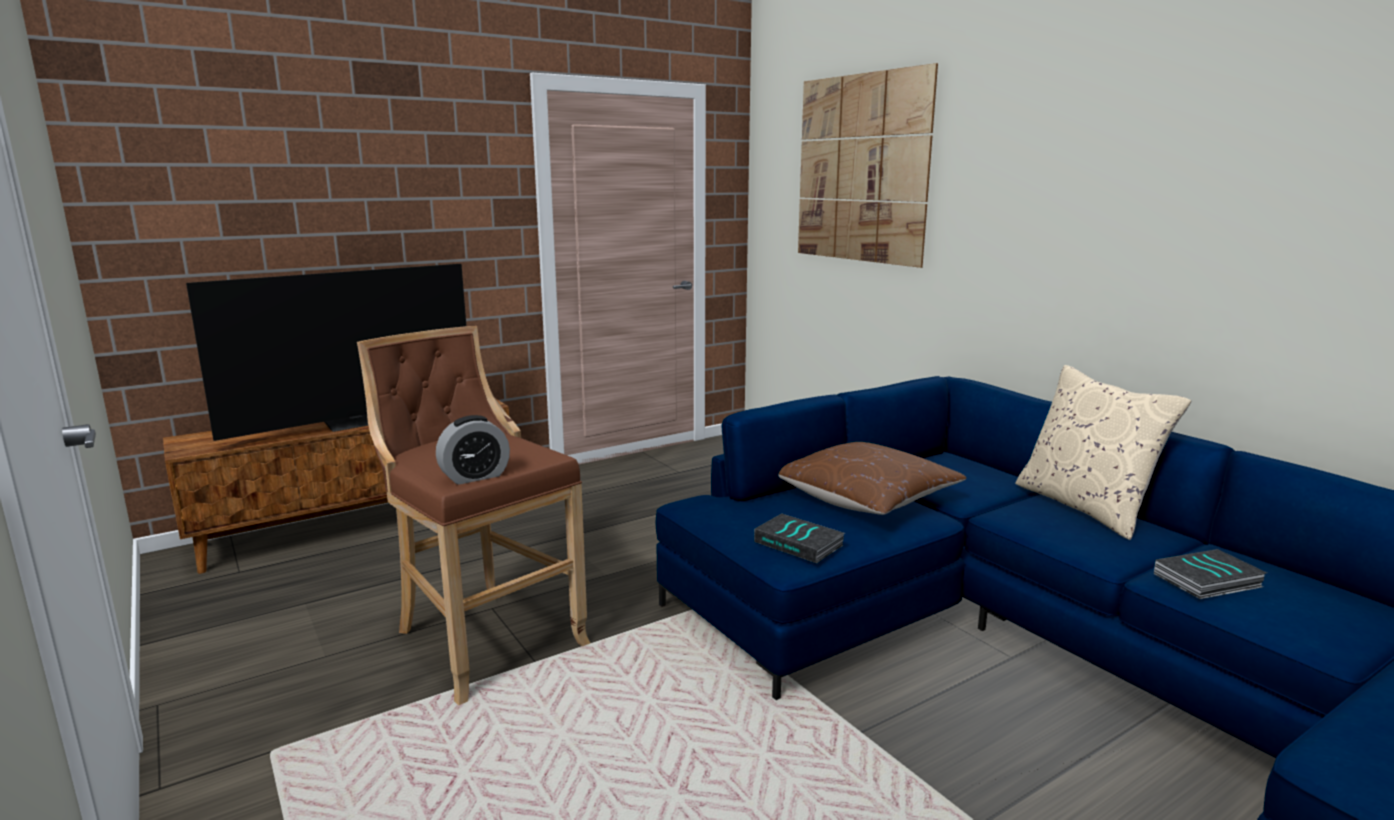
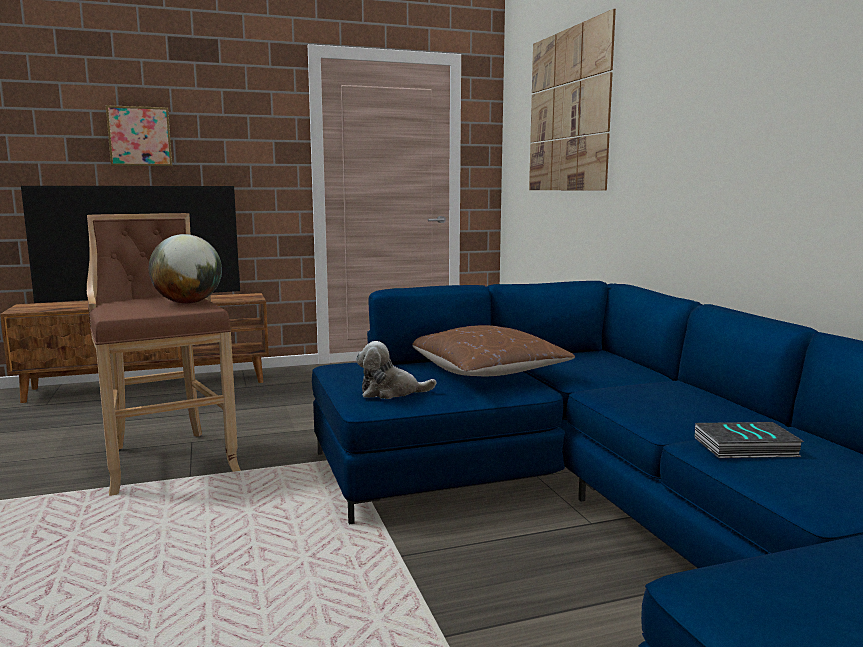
camera: 15 degrees right, 5 degrees down
alarm clock [436,415,510,485] -> none
book [754,513,845,563] -> plush toy [356,341,436,399]
beige pillow [1015,365,1191,540] -> none
none -> picture [106,105,172,166]
none -> globe [149,234,222,304]

